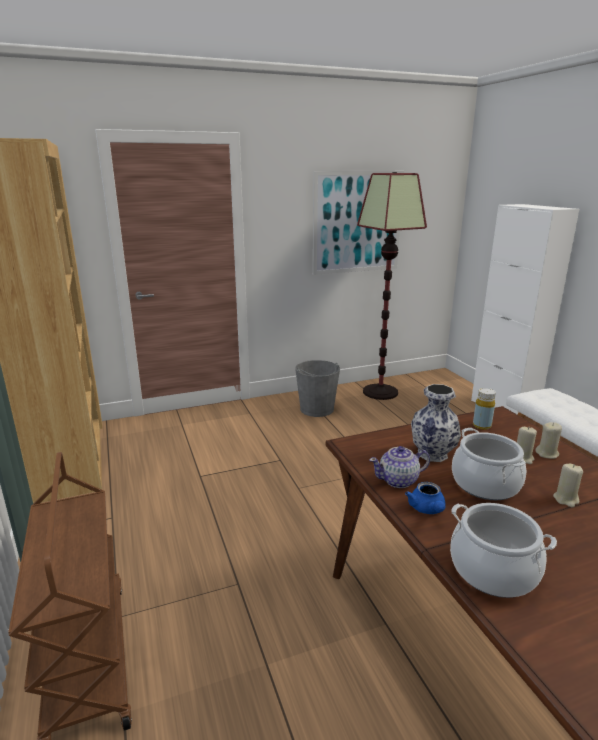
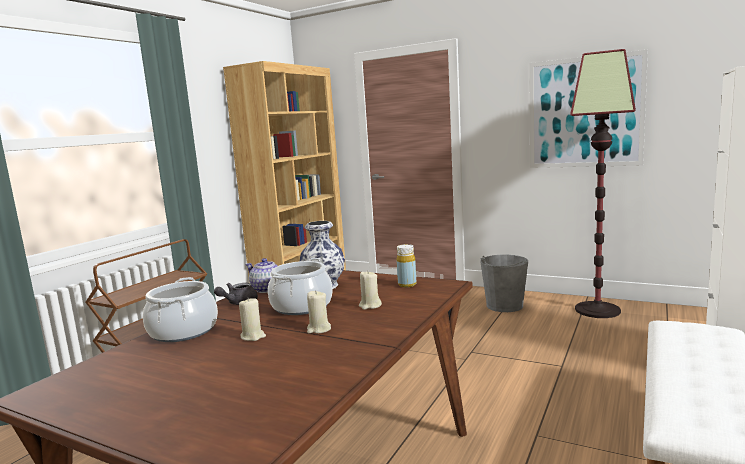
camera: 50 degrees right, 10 degrees down
blue teapot [405,482,445,514] -> grey teapot [214,283,258,305]
beige candle [535,422,562,459] -> beige candle moved to [239,297,266,341]

